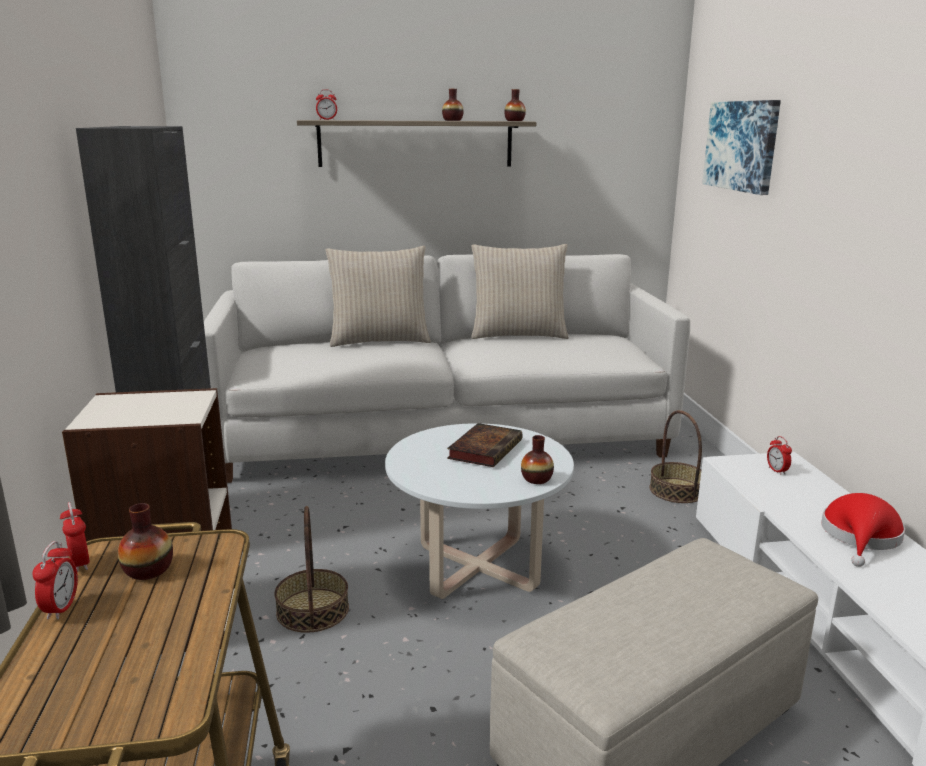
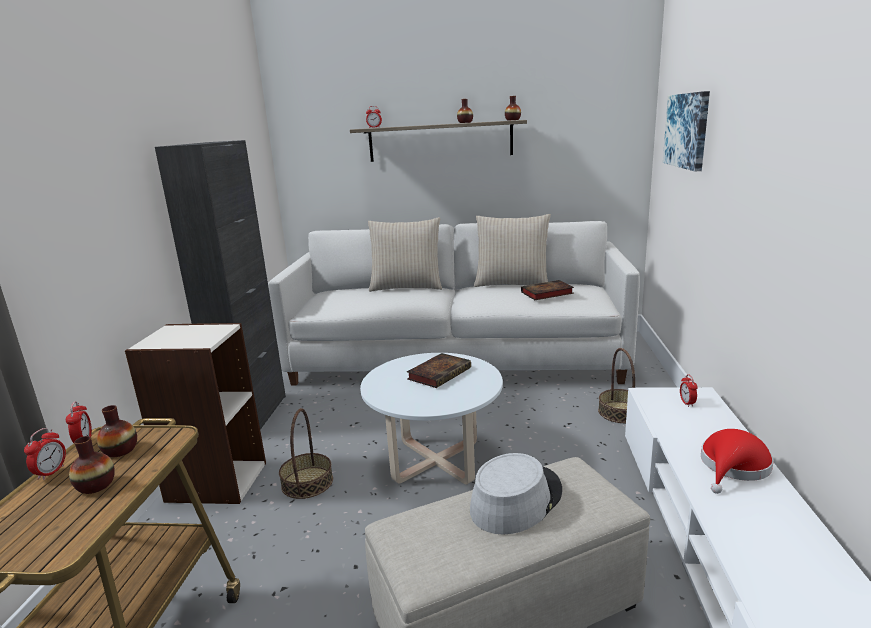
camera: 15 degrees right, 0 degrees up
vase [521,435,554,484] -> vase moved to [69,436,115,494]
none -> grey hat [470,453,562,534]
none -> book [521,280,574,300]

